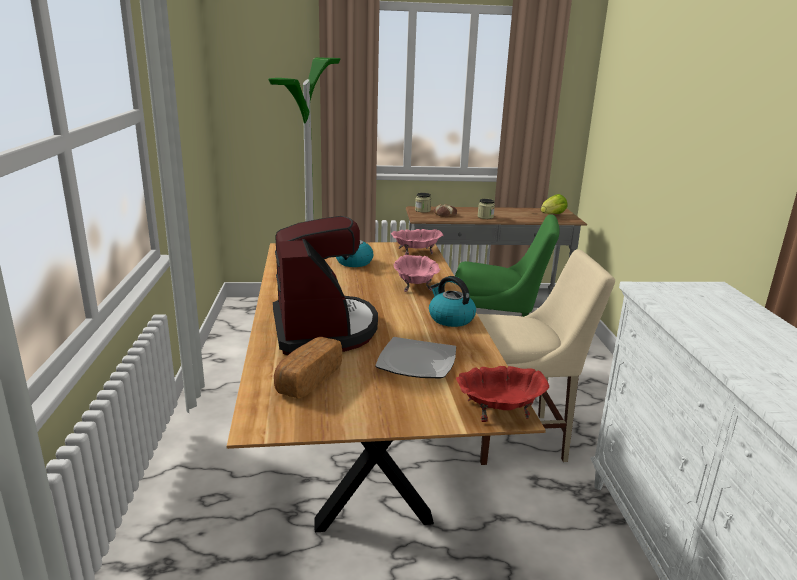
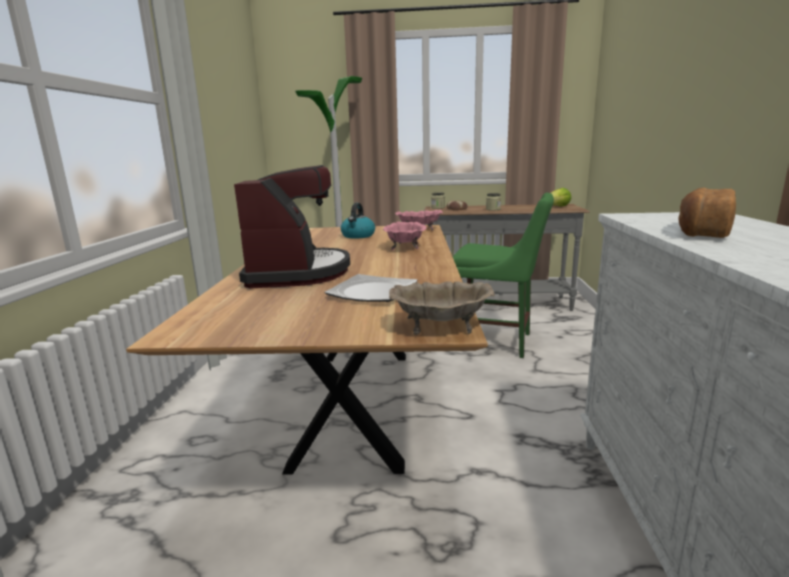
camera: 10 degrees right, 5 degrees down
bread [274,337,342,399] -> bread moved to [678,188,736,238]
kettle [429,276,476,327] -> none
red bowl [456,366,549,422] -> beige bowl [389,282,495,335]
beige chair [477,250,615,465] -> none

